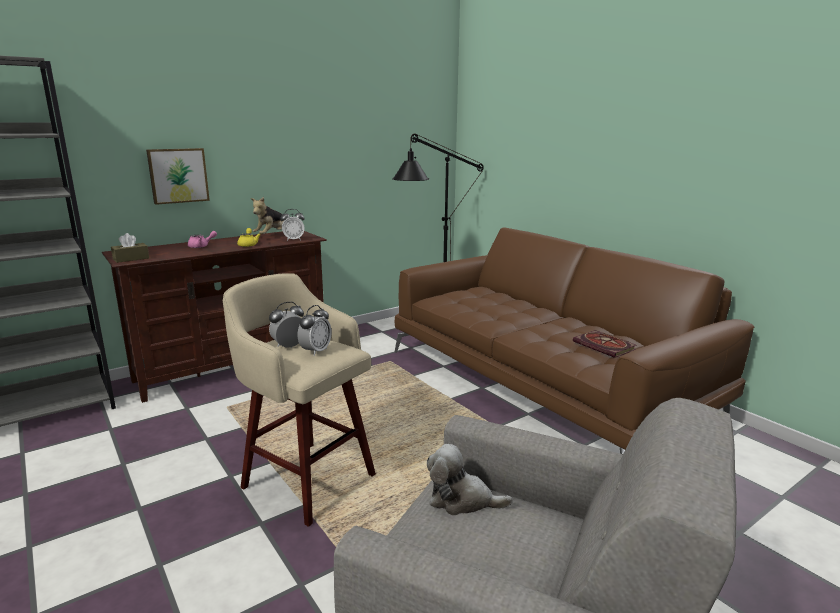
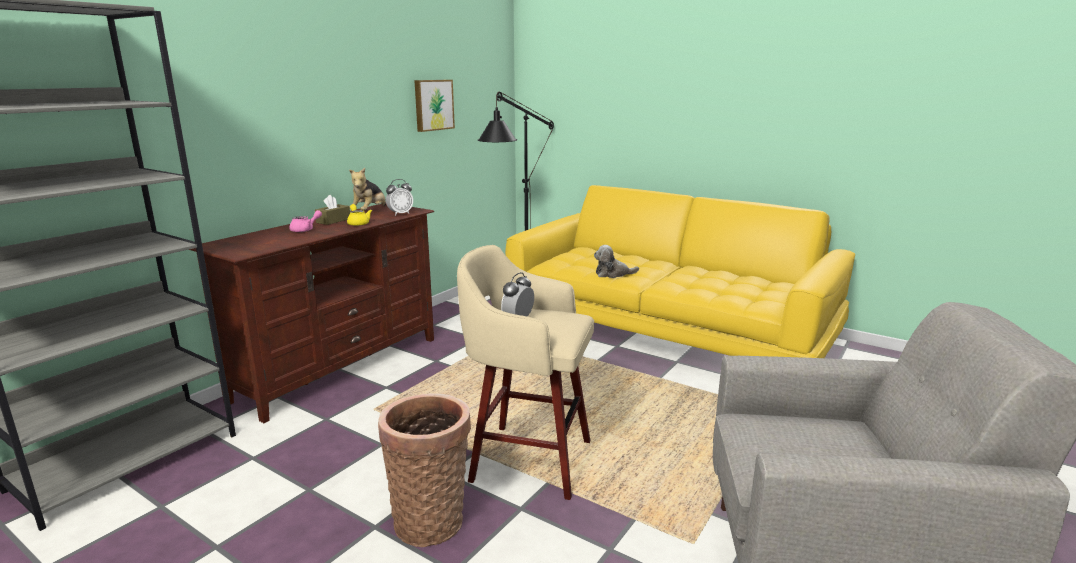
camera: 20 degrees left, 0 degrees up
brown tissue box [111,233,149,263] -> brown tissue box moved to [315,195,350,225]
picture [146,148,210,205] -> picture moved to [414,80,455,132]
alarm clock [297,305,332,356] -> none
brown sofa [395,228,754,454] -> yellow sofa [505,185,855,358]
plush toy [427,444,513,515] -> plush toy moved to [594,245,639,278]
book [573,330,637,358] -> none
none -> basket [378,393,471,547]

